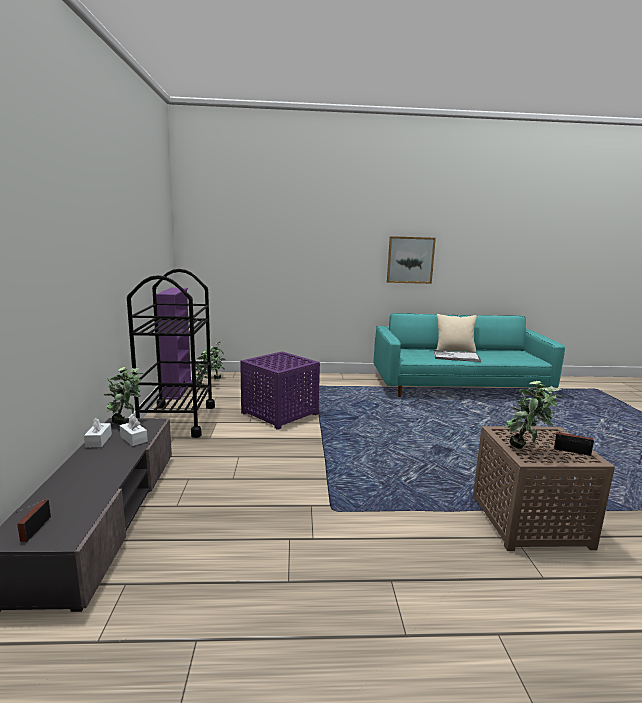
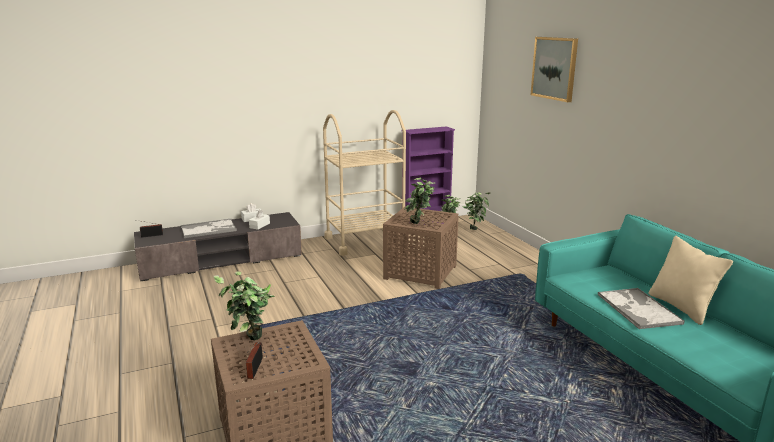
camera: 70 degrees right, 5 degrees up
potted plant [104,367,143,424] -> potted plant moved to [404,178,435,224]
black cart [127,269,215,438] -> beige cart [323,110,406,256]
purple side table [240,352,320,430] -> brown side table [383,207,459,289]
picture [387,236,436,284] -> picture moved to [531,37,578,102]
none -> tray [181,219,237,238]

